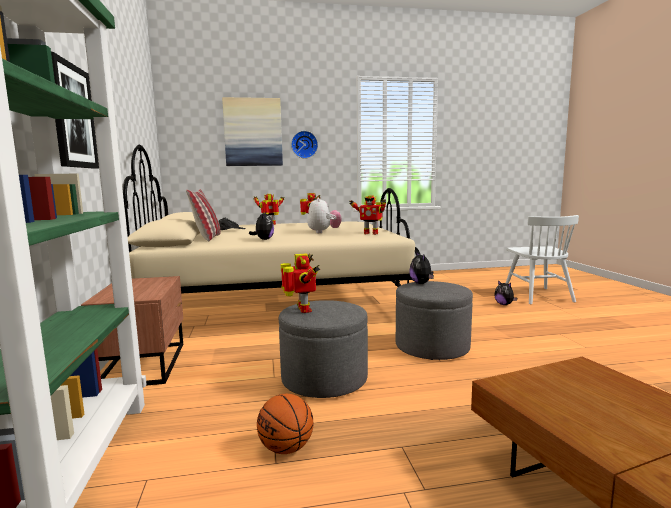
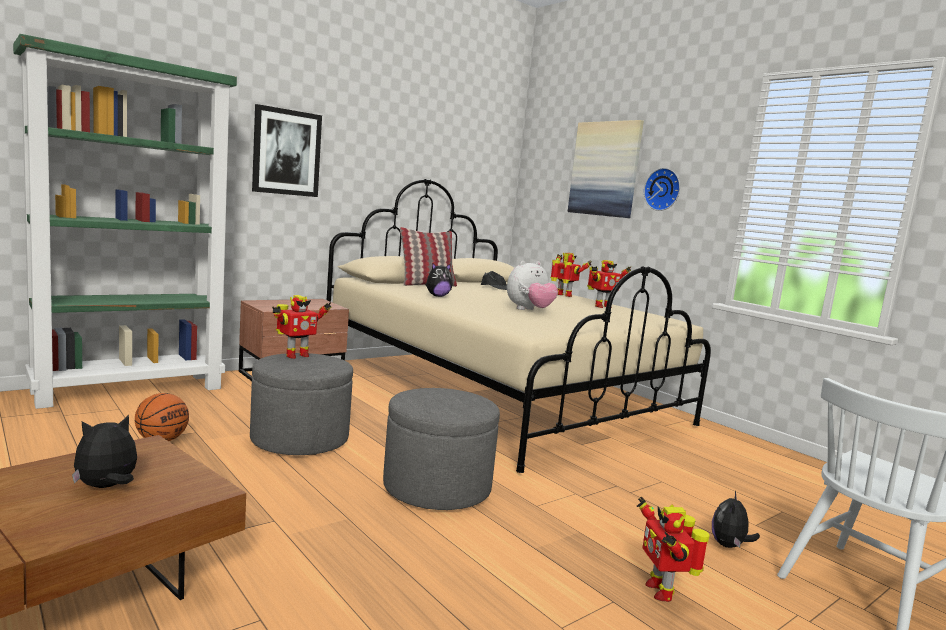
camera: 60 degrees right, 0 degrees up
toy robot [349,195,386,235] -> toy robot moved to [637,496,710,602]
plush toy [409,251,434,284] -> plush toy moved to [72,415,137,488]

